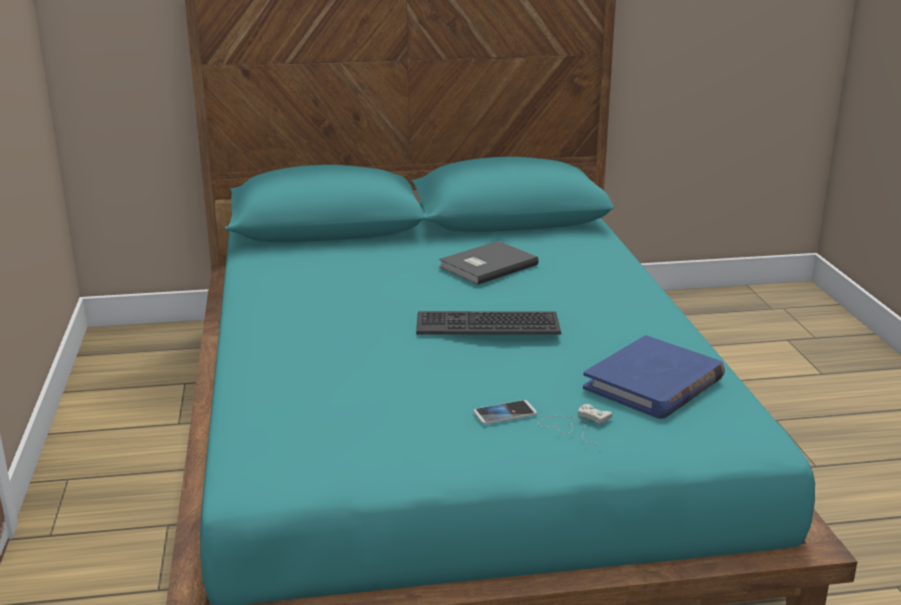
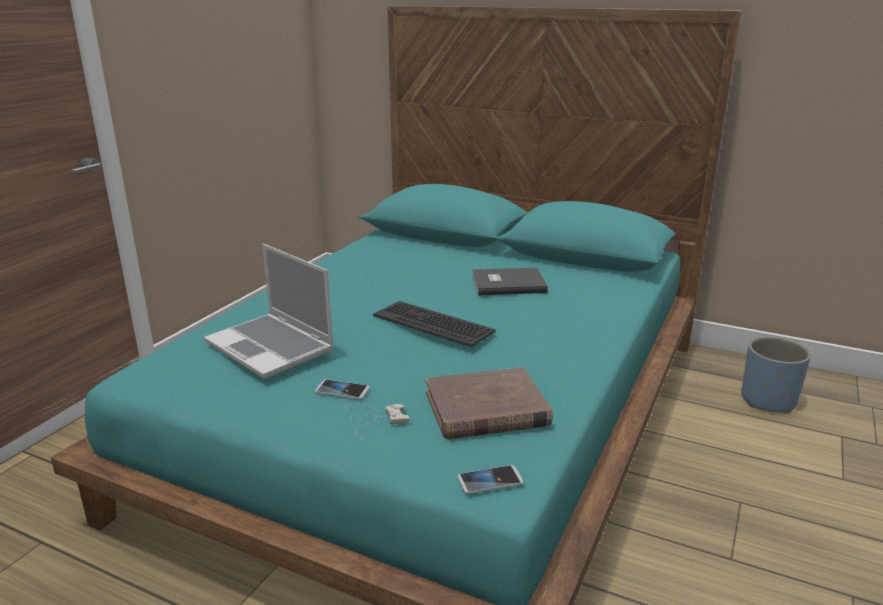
camera: 35 degrees right, 0 degrees up
blue book [583,335,725,419] -> brown book [426,367,553,439]
none -> laptop [204,244,334,379]
none -> phone [457,465,523,494]
none -> blue planter [741,336,811,413]

